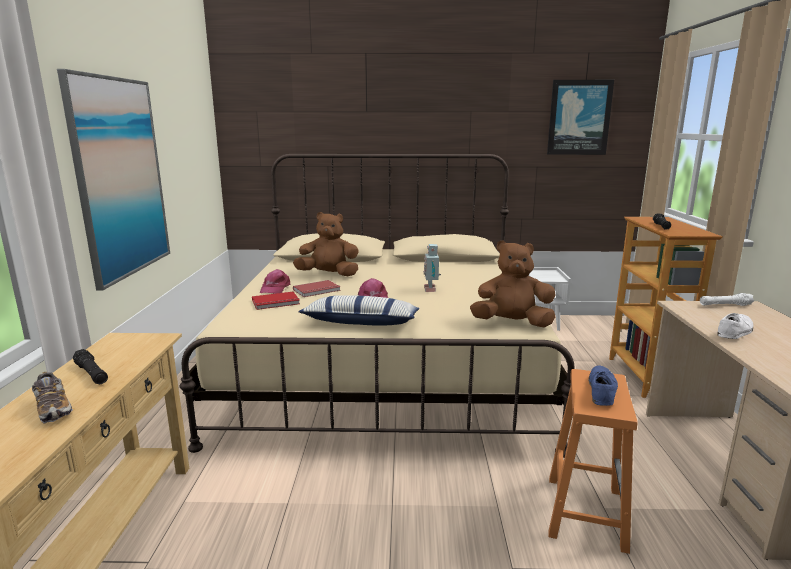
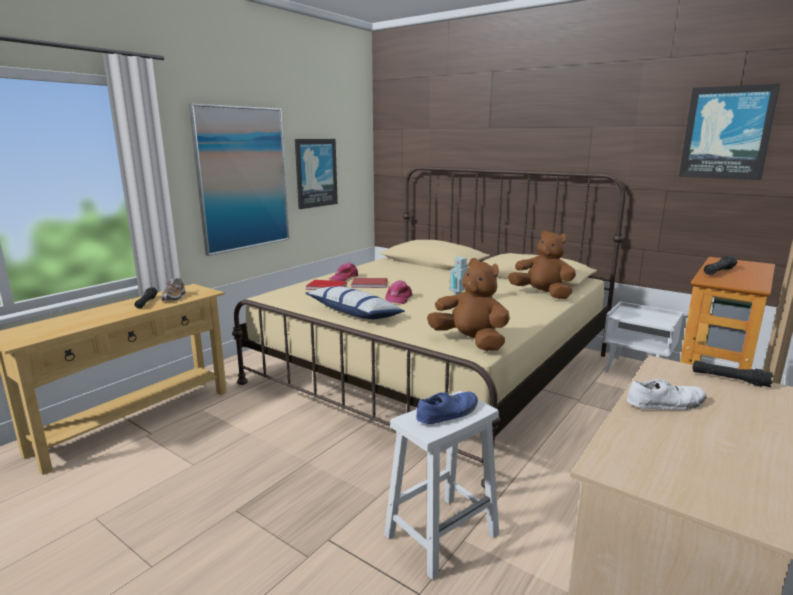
camera: 35 degrees right, 0 degrees up
shoe [32,372,73,424] -> shoe moved to [161,278,186,301]
brown plush toy [293,212,359,276] -> brown plush toy moved to [508,230,576,299]
orange stool [548,369,638,554] -> white stool [384,391,499,580]
white flashlight [700,293,754,306] -> black flashlight [693,360,774,387]
none -> picture [295,139,338,209]

